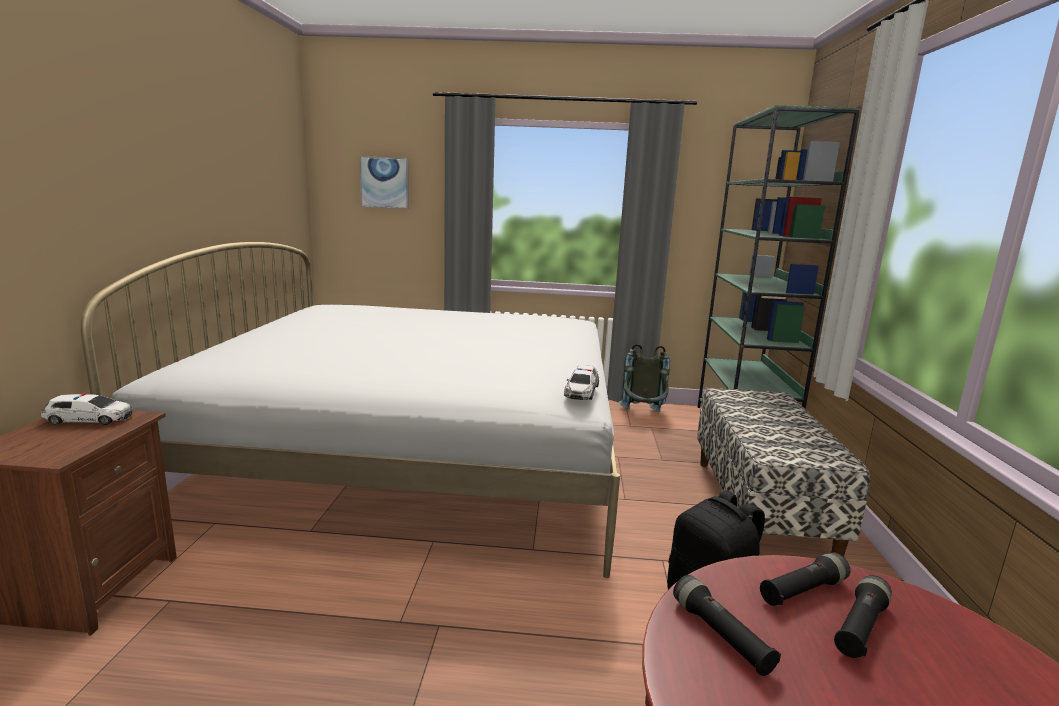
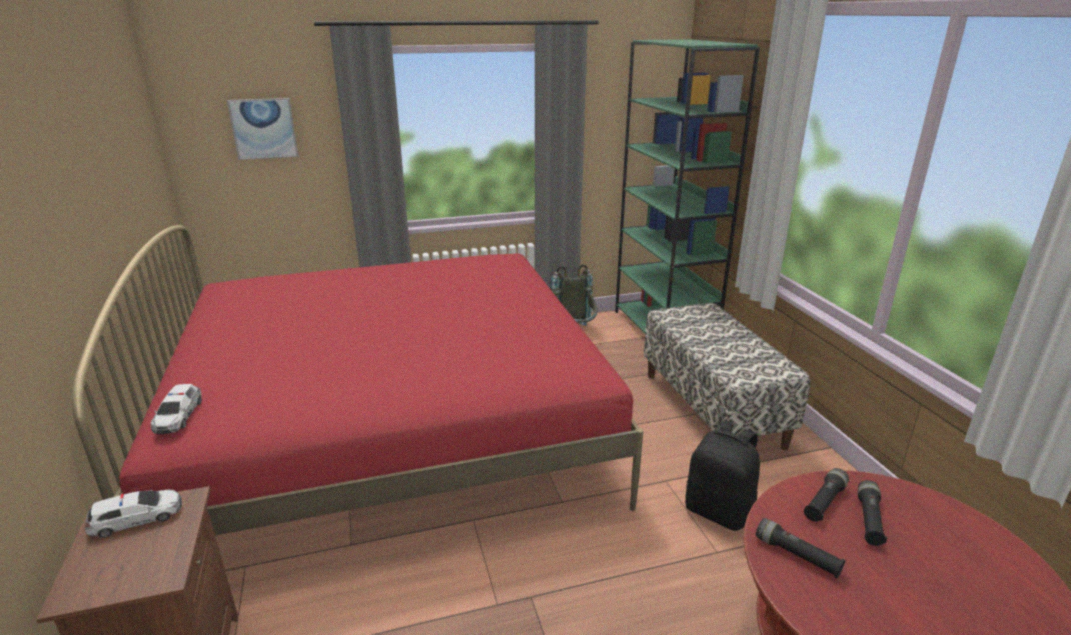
camera: 20 degrees left, 10 degrees up
white bed [81,242,620,578] -> red bed [72,225,643,536]
toy car [564,365,599,400] -> toy car moved to [150,384,202,434]

